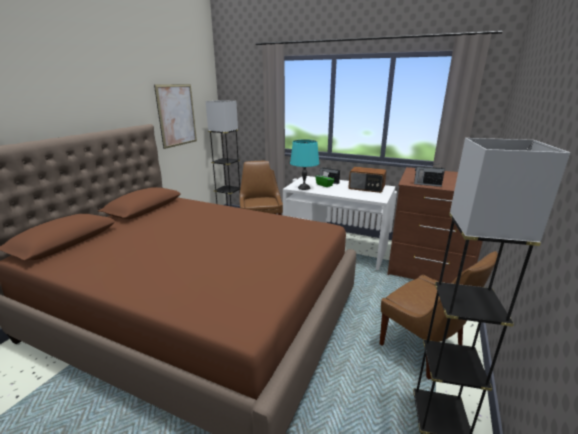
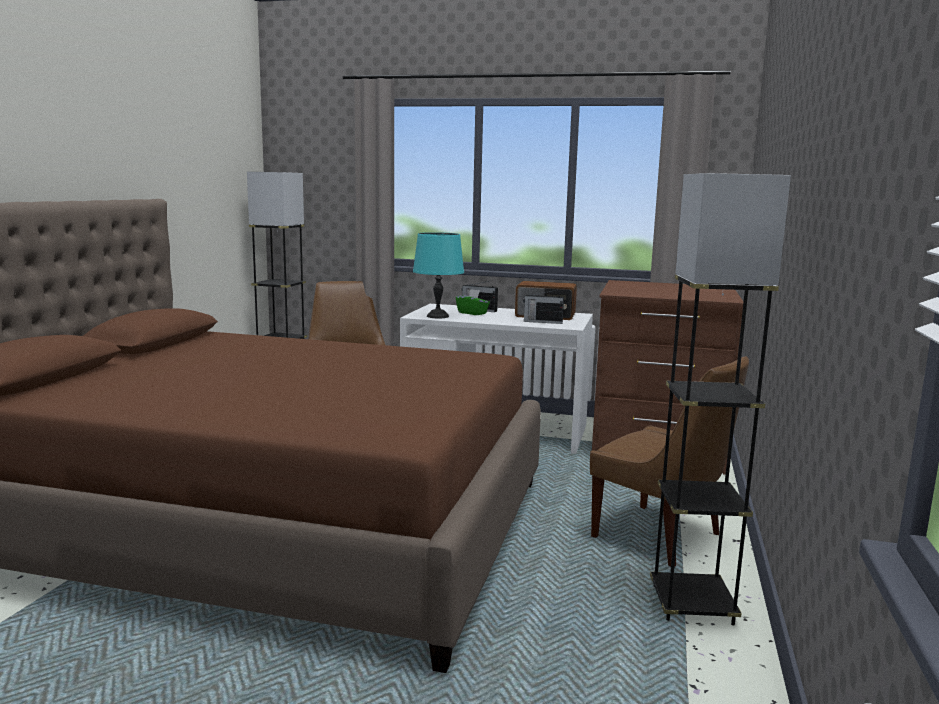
camera: 10 degrees left, 10 degrees down
picture [154,84,197,149] -> none
radio [414,163,445,187] -> radio moved to [523,290,564,324]

